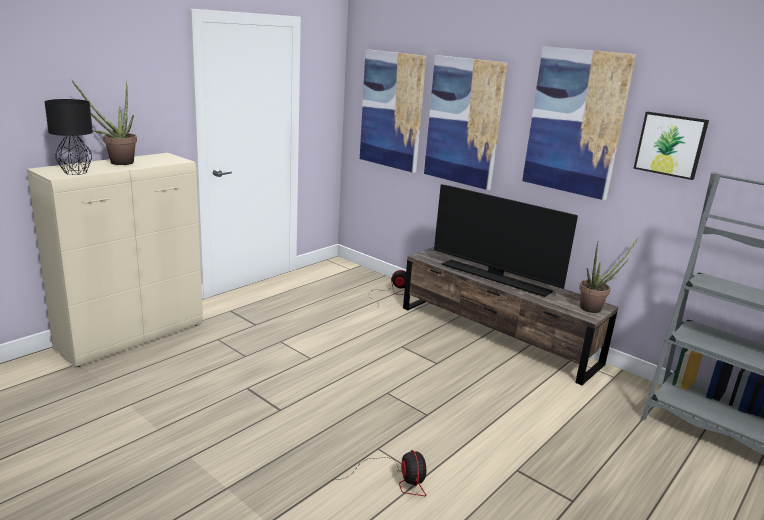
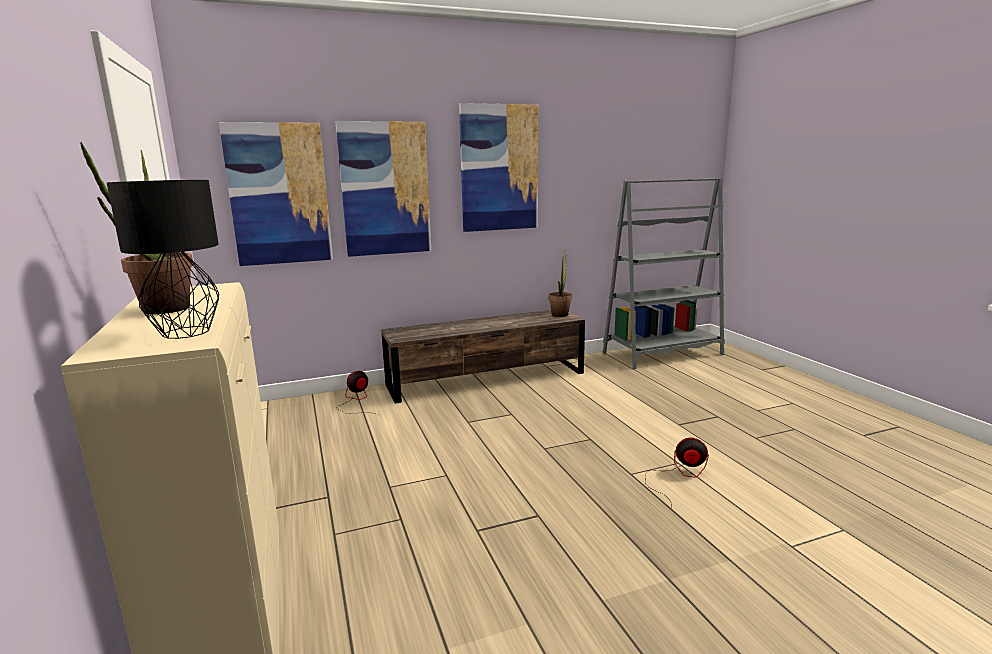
camera: 60 degrees left, 5 degrees down
television [434,184,578,297] -> none
picture [633,112,709,180] -> none

